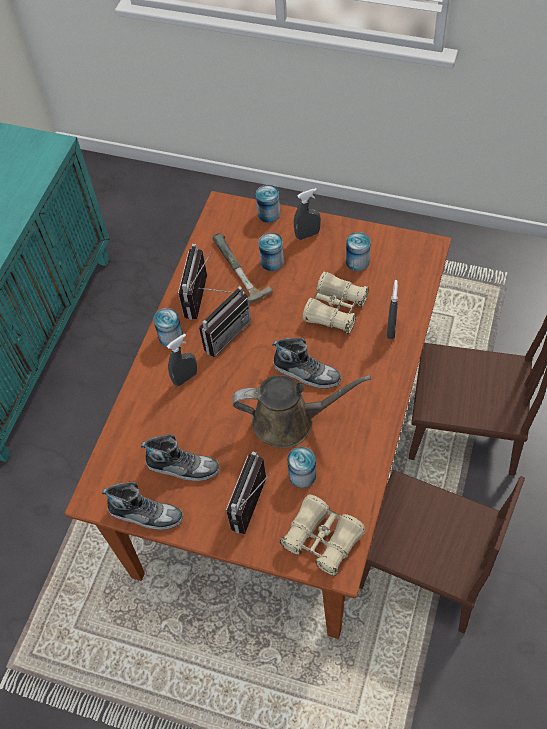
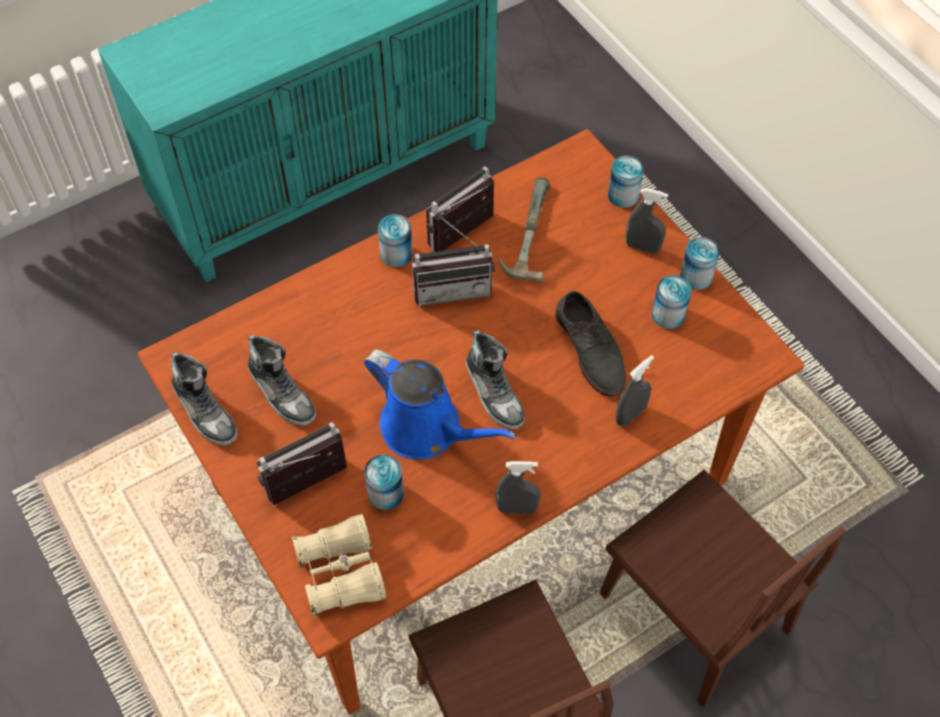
camera: 35 degrees right, 0 degrees up
grey spray bottle [167,334,197,386] -> grey spray bottle moved to [496,461,541,514]
brown watering can [233,375,371,449] -> blue watering can [364,350,516,460]
can [259,232,284,271] -> can moved to [680,237,720,290]
beige binoculars [303,272,369,334] -> grey shoe [555,291,626,397]

